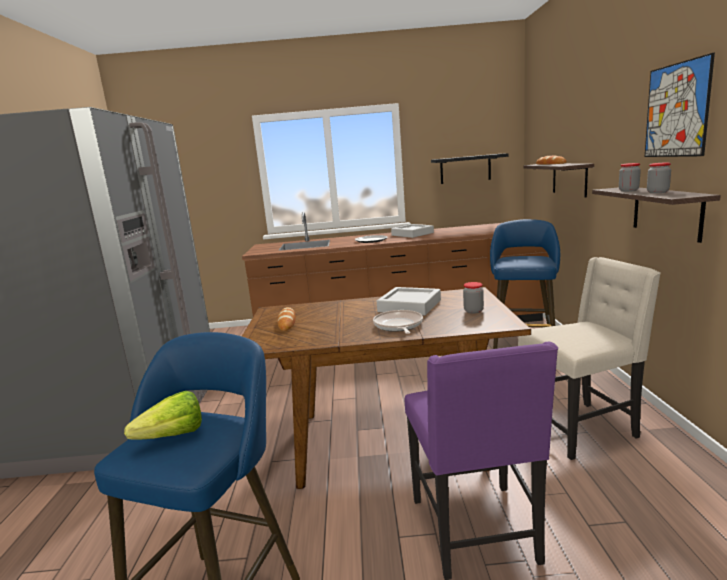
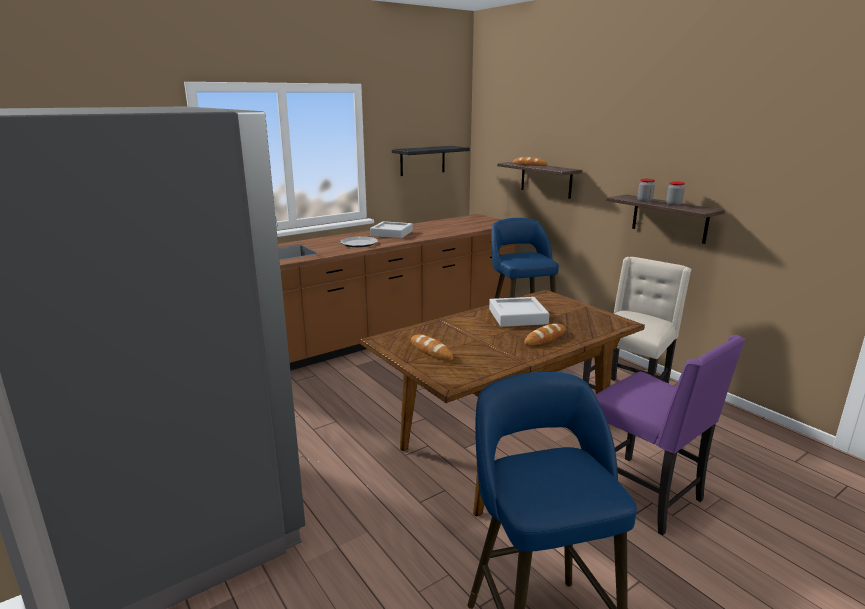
camera: 35 degrees left, 5 degrees up
lettuce [124,391,202,440] -> none
frying pan [373,310,423,334] -> bread [524,323,565,346]
jar [463,282,484,314] -> none
picture [645,53,715,157] -> none

